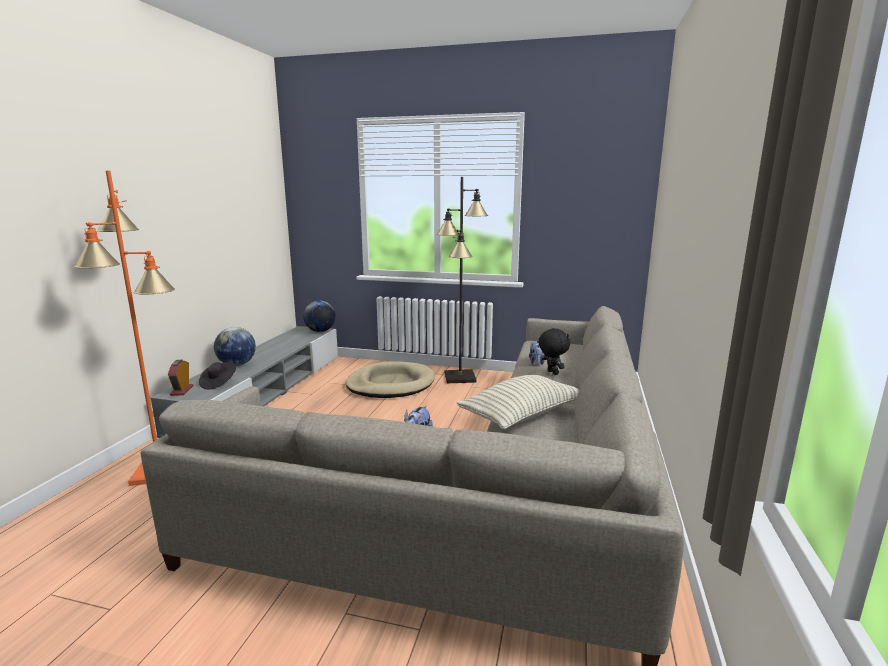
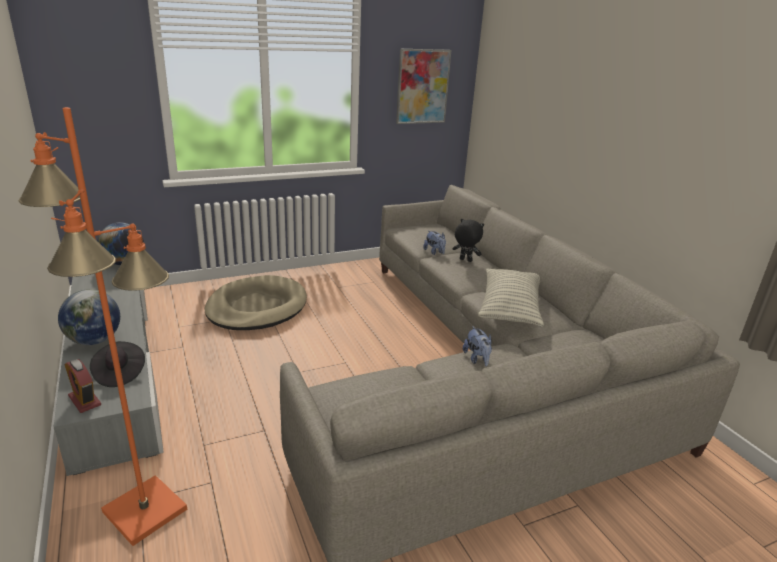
camera: 40 degrees left, 10 degrees up
black floor lamp [436,177,488,383] -> none
none -> picture [396,49,451,124]

